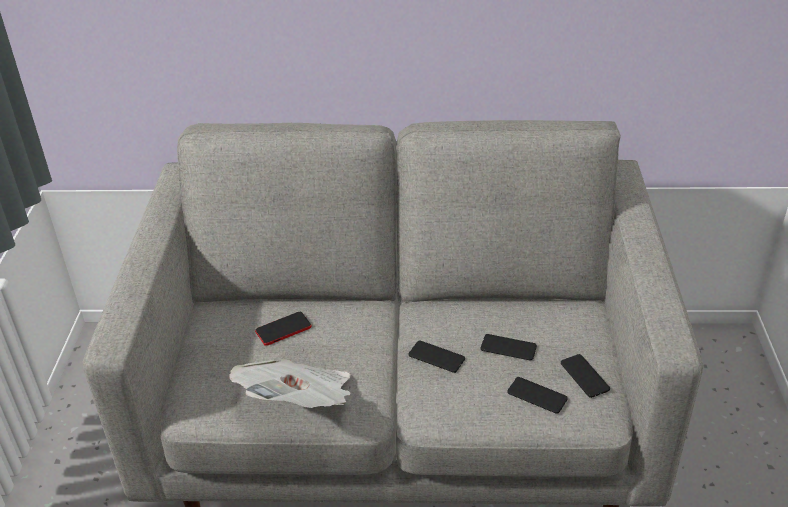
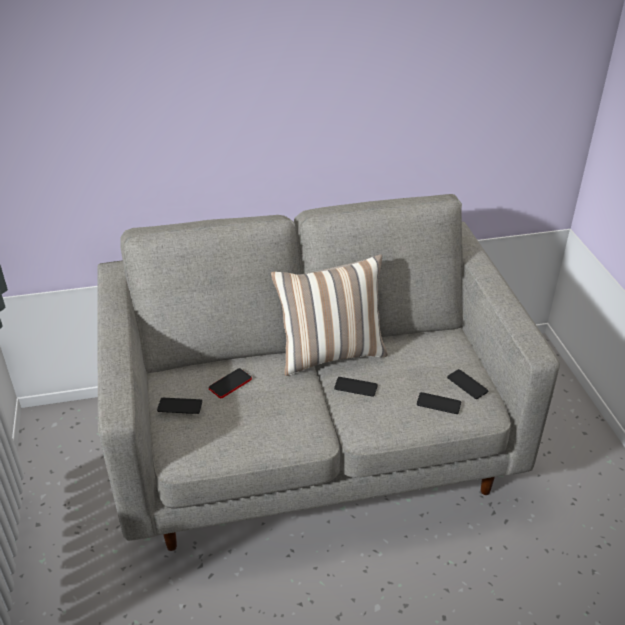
camera: 15 degrees left, 0 degrees up
newspaper [229,359,351,408] -> none
phone [481,334,537,360] -> phone moved to [157,398,202,414]
none -> pillow [271,254,388,376]

